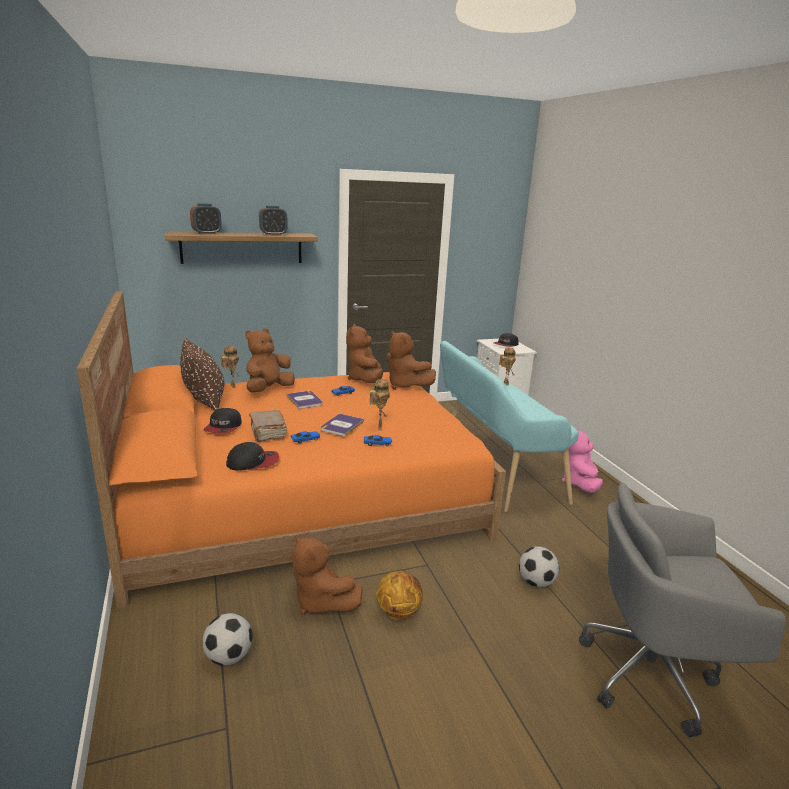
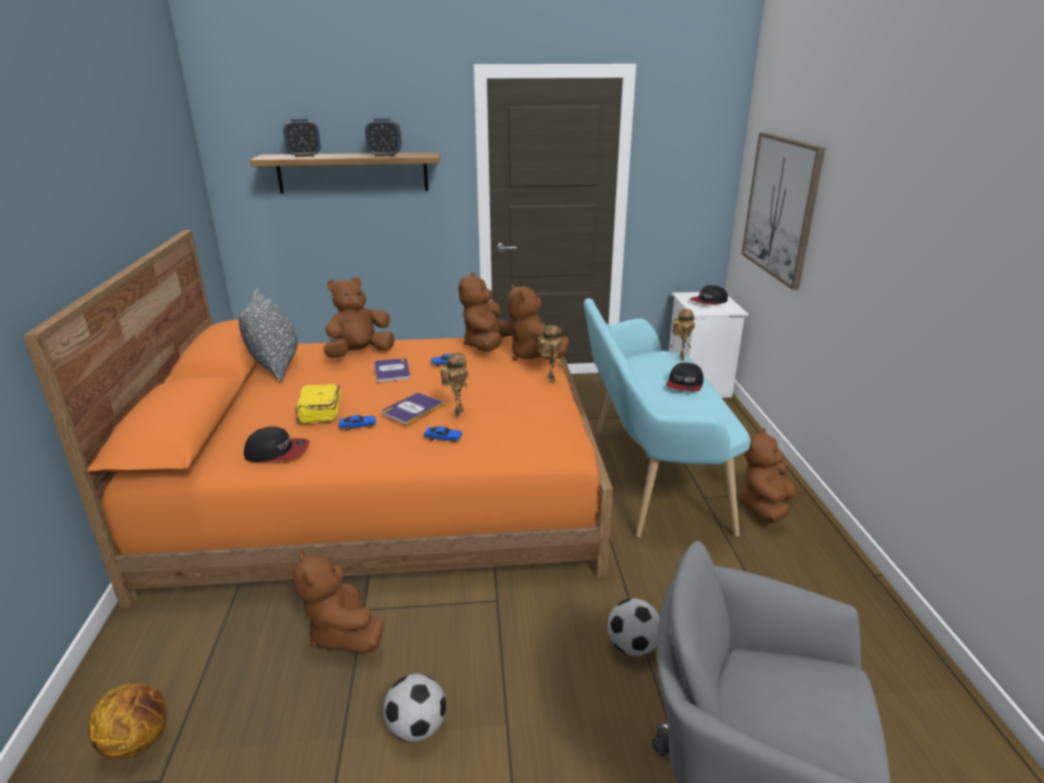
camera: 15 degrees right, 5 degrees up
brown pillow [180,338,224,410] -> grey pillow [239,288,298,382]
football [202,613,253,666] -> football moved to [383,674,446,742]
cap [203,408,242,433] -> cap moved to [666,363,704,392]
toy robot [220,346,240,388] -> toy robot moved to [538,325,562,383]
brown book [249,410,288,442] -> yellow book [295,384,341,424]
basketball [376,571,423,620] -> basketball moved to [88,683,167,759]
pink plush toy [562,427,603,493] -> brown plush toy [740,428,796,523]
none -> picture [742,133,825,290]

